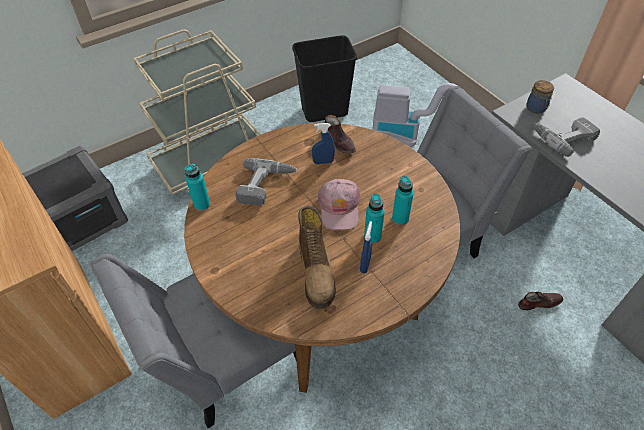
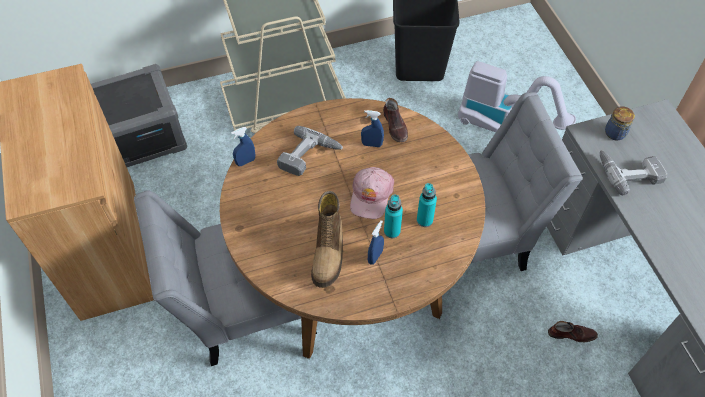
camera: 15 degrees right, 5 degrees up
turquoise bottle [185,163,210,211] -> blue spray bottle [231,127,255,166]

